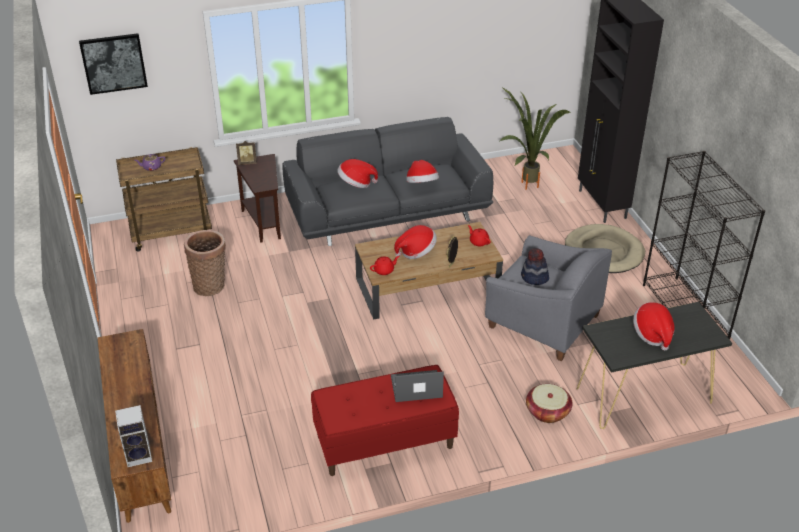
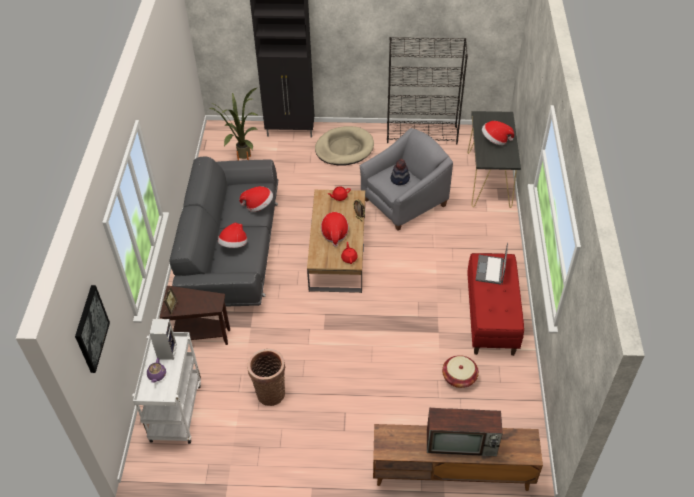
camera: 70 degrees left, 10 degrees up
speaker [115,405,152,467] -> speaker moved to [149,319,177,360]
brown cart [116,147,212,252] -> white cart [132,332,201,444]
basket [526,384,572,423] -> basket moved to [442,355,479,388]
none -> television [427,408,503,457]

